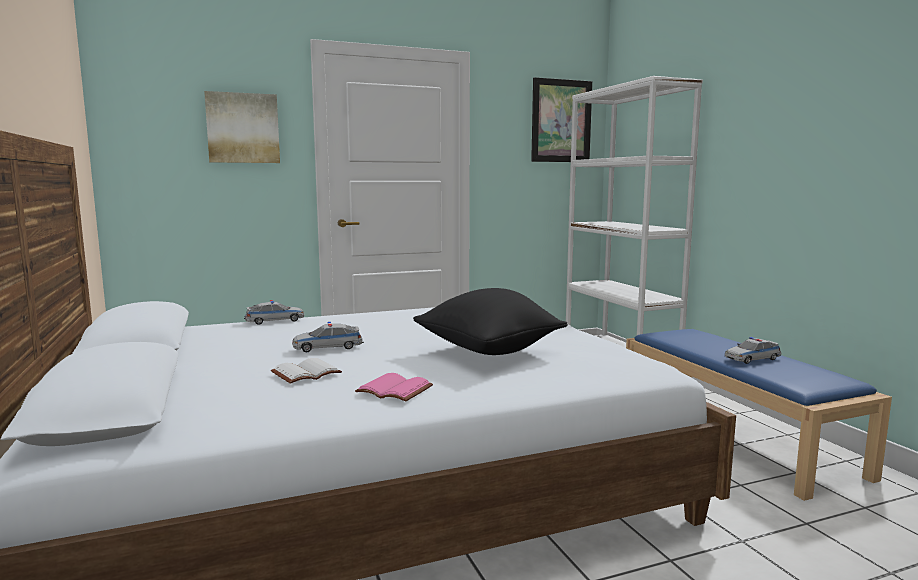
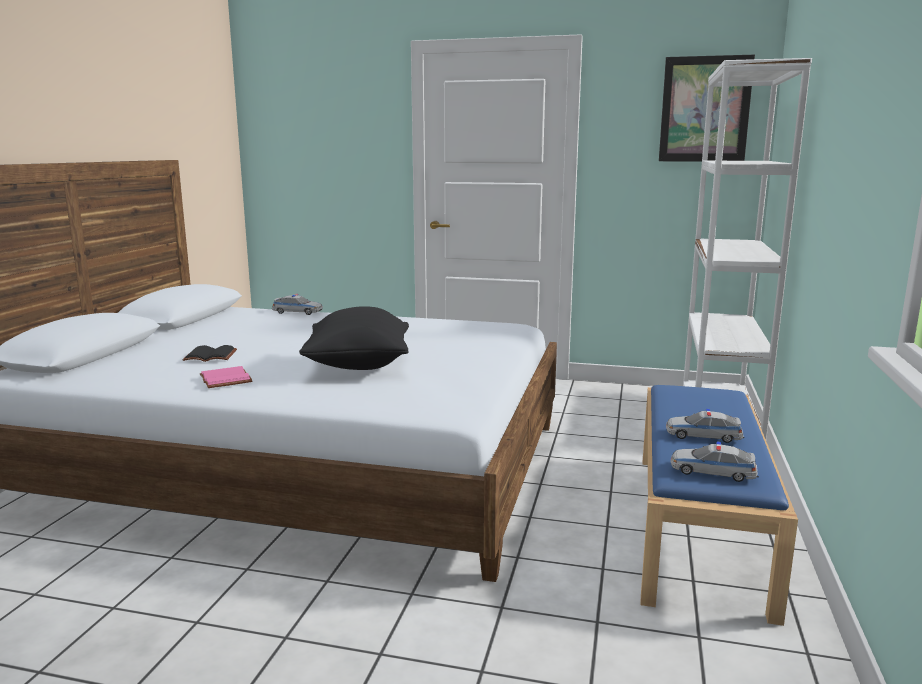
camera: 35 degrees right, 5 degrees up
picture [204,91,280,163] -> none
white book [271,358,342,384] -> black book [182,345,237,362]
toy car [292,322,364,352] -> toy car moved to [671,441,759,482]

